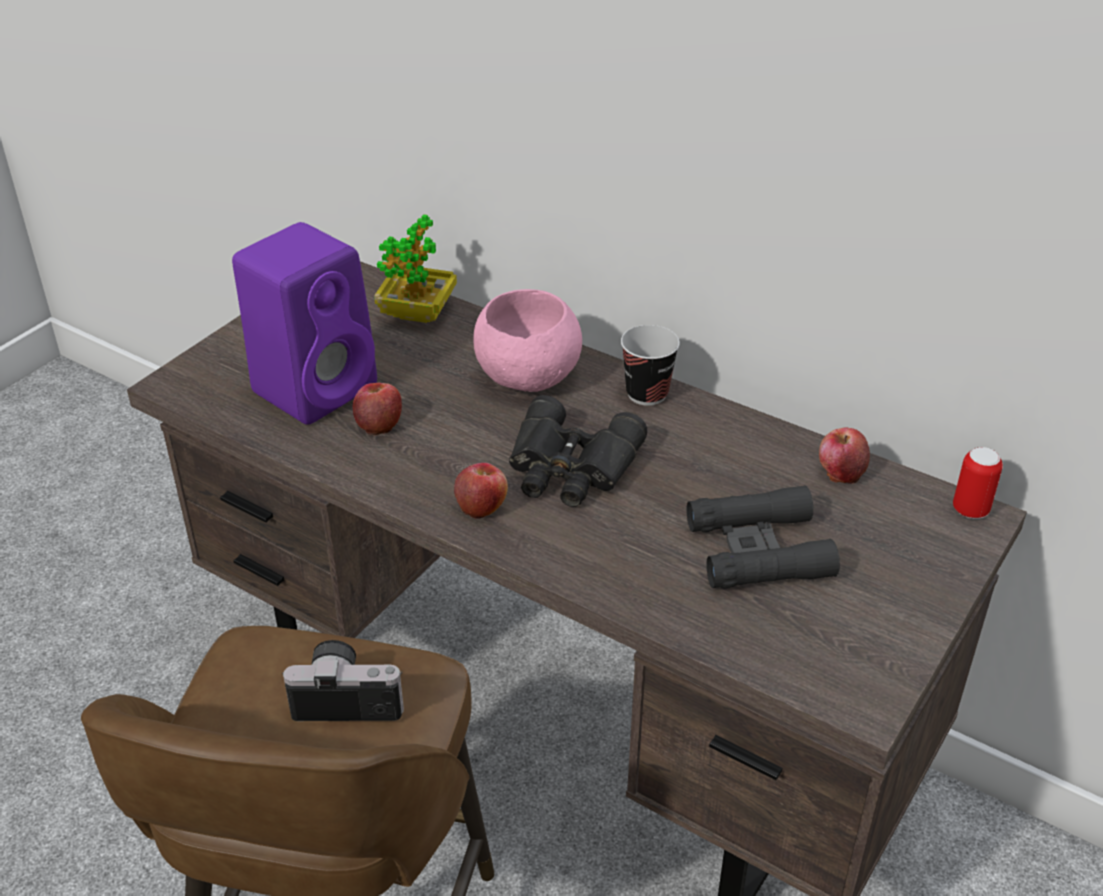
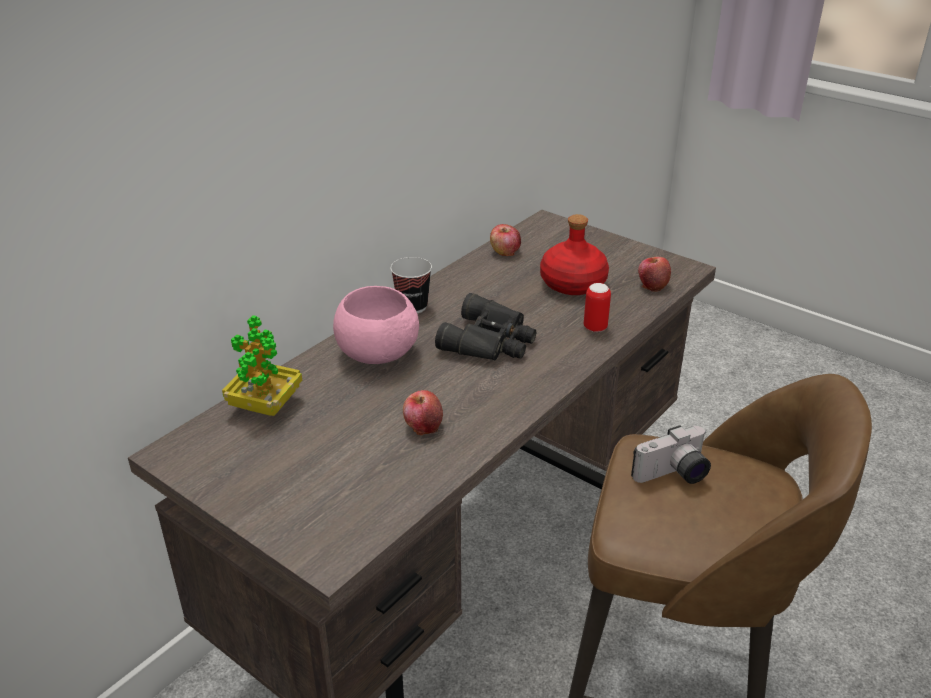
camera: 85 degrees left, 5 degrees down
purple speaker [232,222,377,425] -> none
camera [282,640,404,721] -> camera turned 120 degrees counterclockwise [631,425,711,484]
apple [454,463,508,519] -> apple moved to [638,257,671,292]
black binoculars [687,486,840,589] -> red bottle [540,214,609,295]
can [953,447,1003,519] -> can moved to [584,283,611,332]

